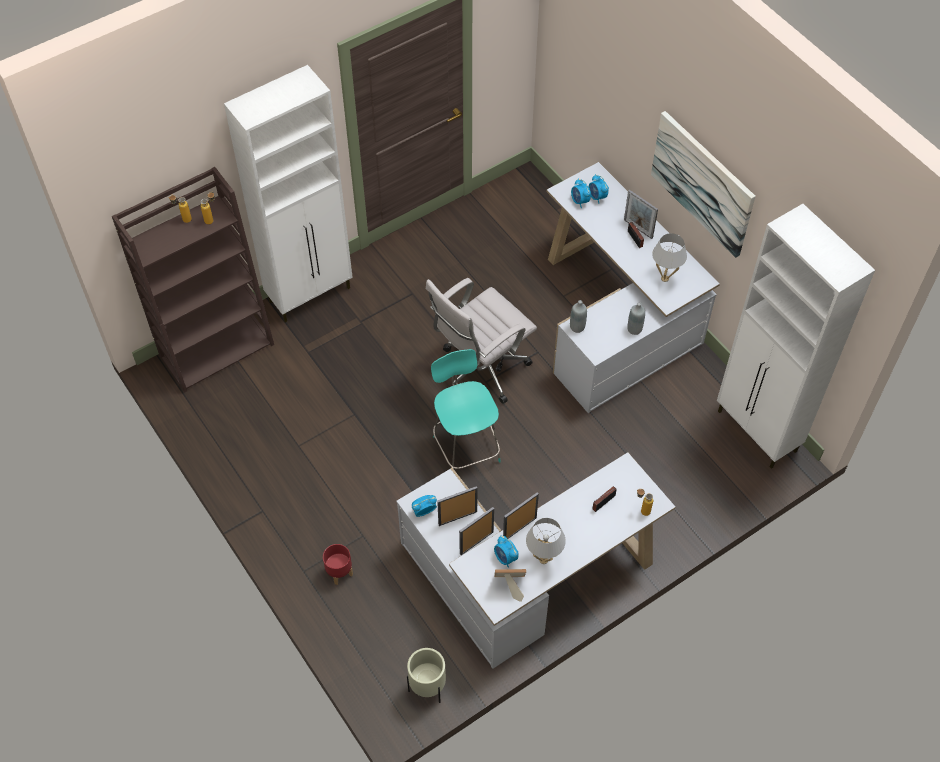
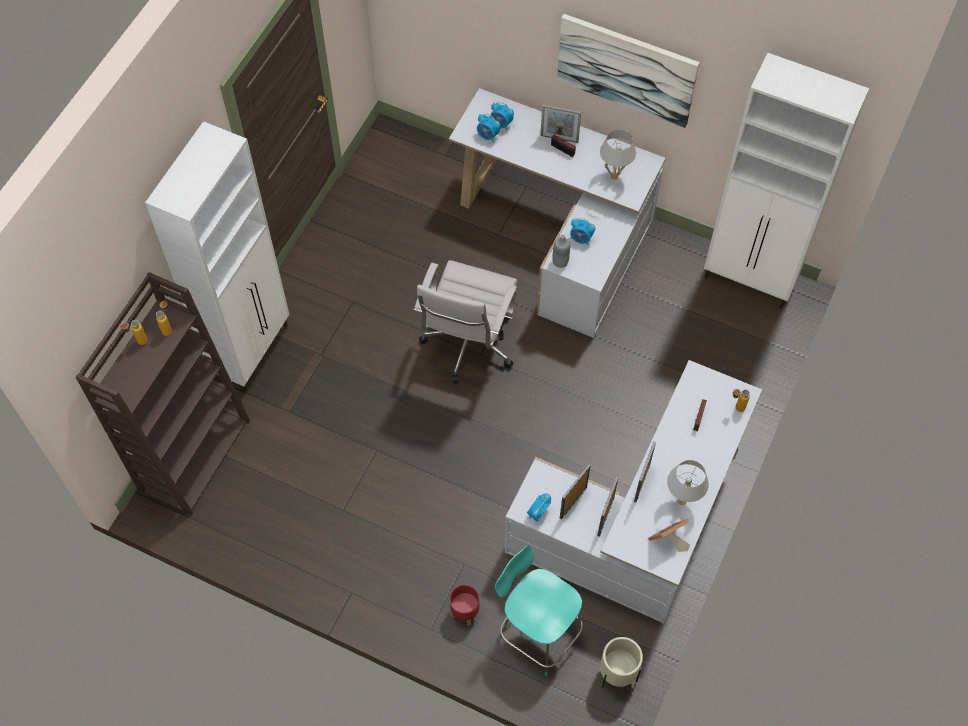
camera: 30 degrees left, 5 degrees up
turquoise chair [431,349,501,469] -> turquoise chair moved to [495,545,583,676]
alarm clock [494,535,518,568] -> alarm clock moved to [570,218,595,245]
grey bottle [627,302,645,335] -> none

